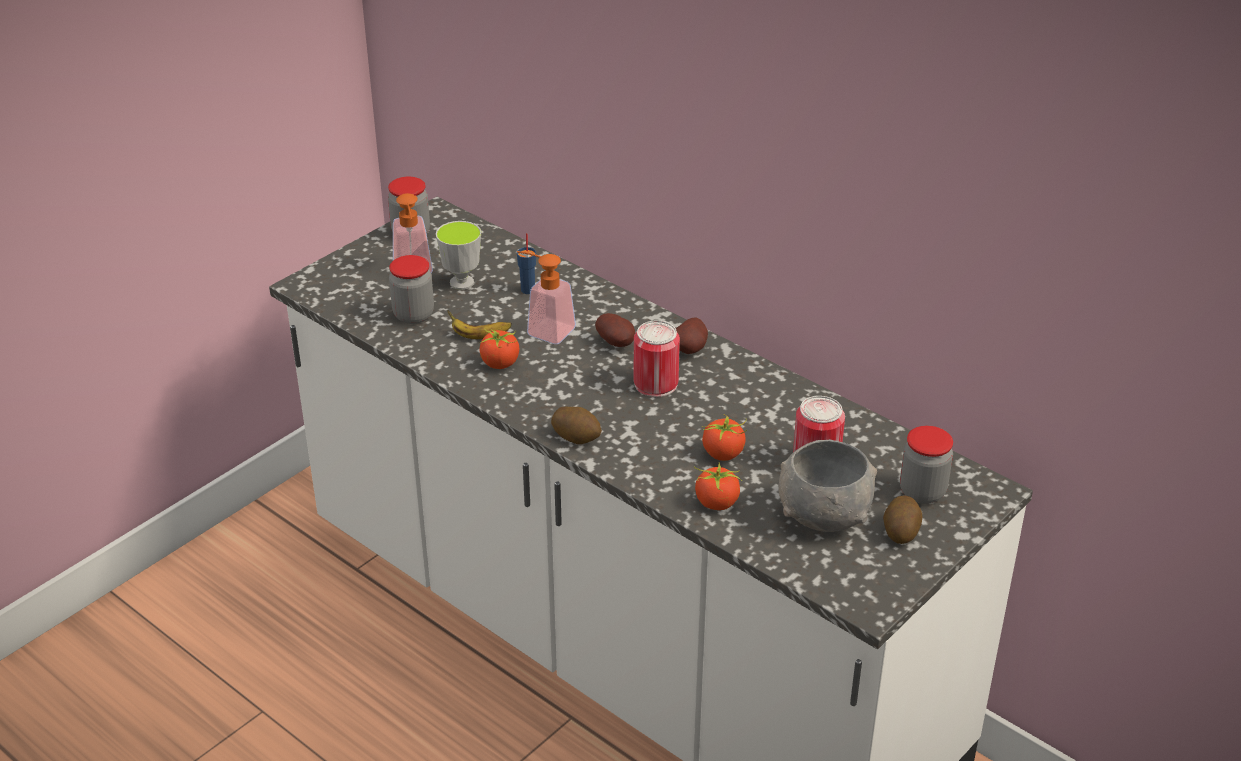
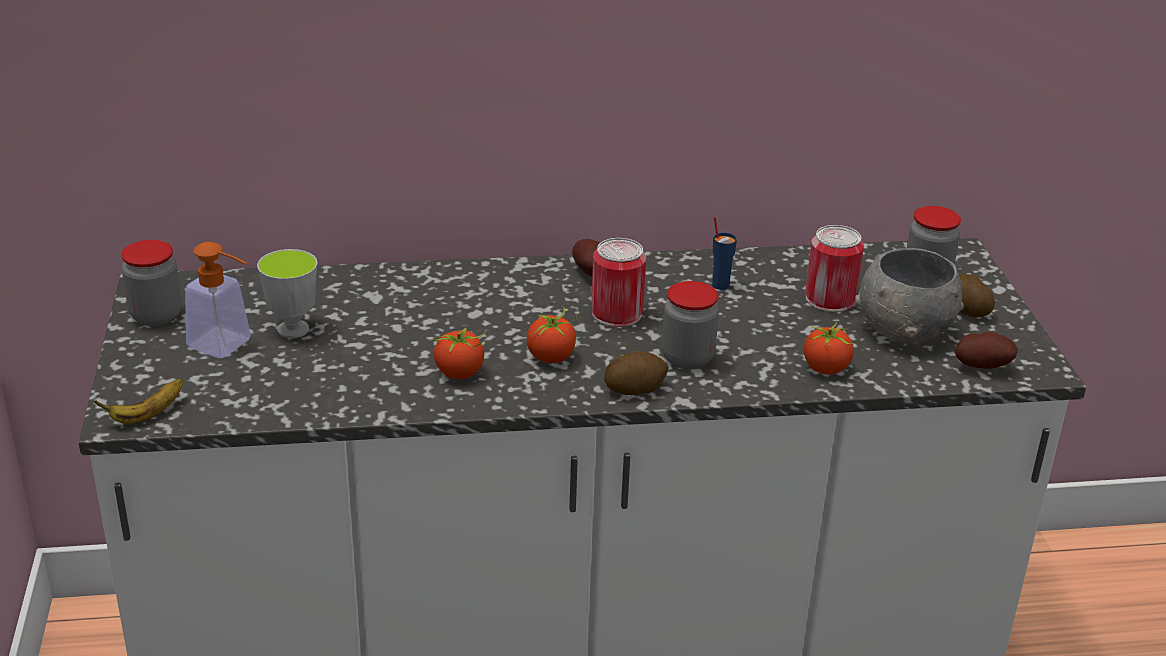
camera: 50 degrees left, 5 degrees down
jar [389,255,434,324] -> jar moved to [662,281,719,370]
banana [447,310,512,339] -> banana moved to [94,378,183,424]
blue cup [517,233,536,294] -> blue cup moved to [712,217,737,290]
soap dispenser [517,251,576,344] -> none
potato [595,313,635,347] -> potato moved to [955,332,1018,369]
tomato [702,415,747,461] -> tomato moved to [527,306,578,363]

